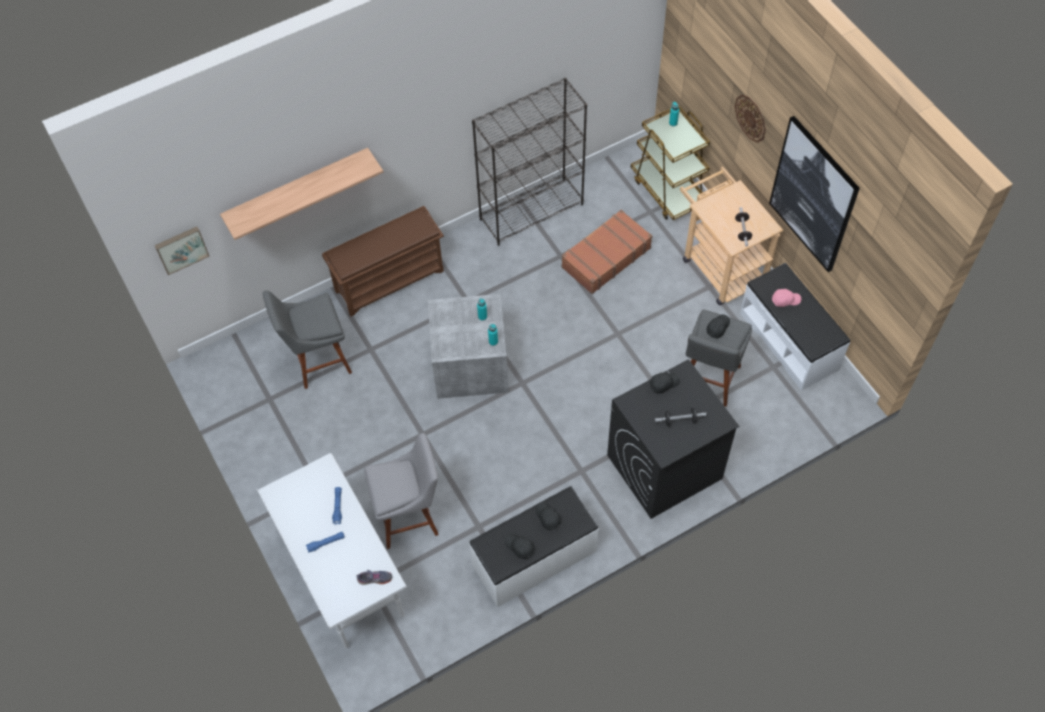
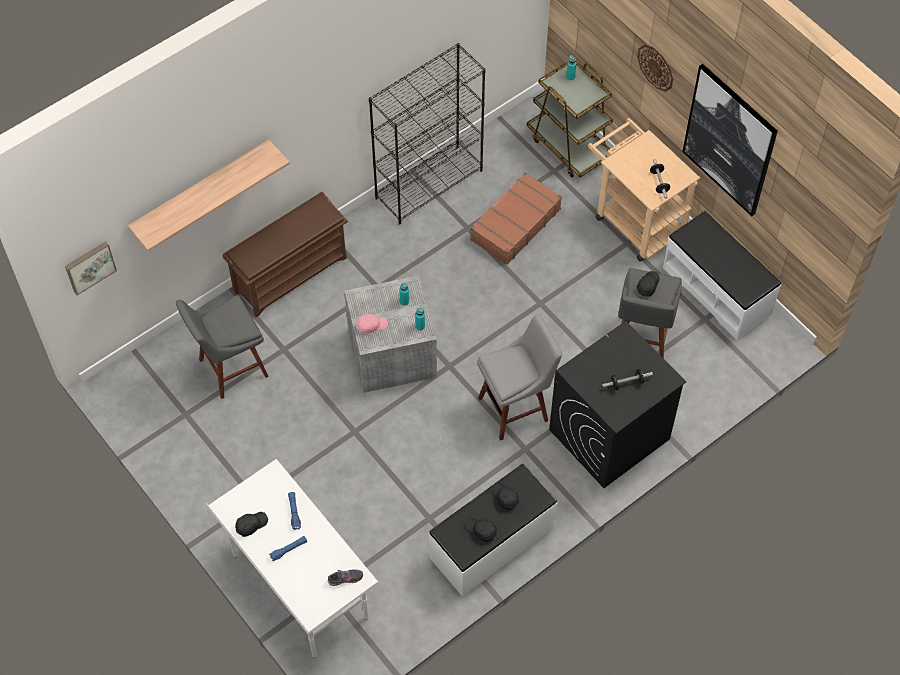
camera: 10 degrees left, 0 degrees up
grey stool [364,433,439,549] -> grey stool moved to [477,314,562,441]
black cap [650,373,680,394] -> black cap moved to [235,512,268,537]
pink cap [772,289,801,307] -> pink cap moved to [357,314,388,334]

